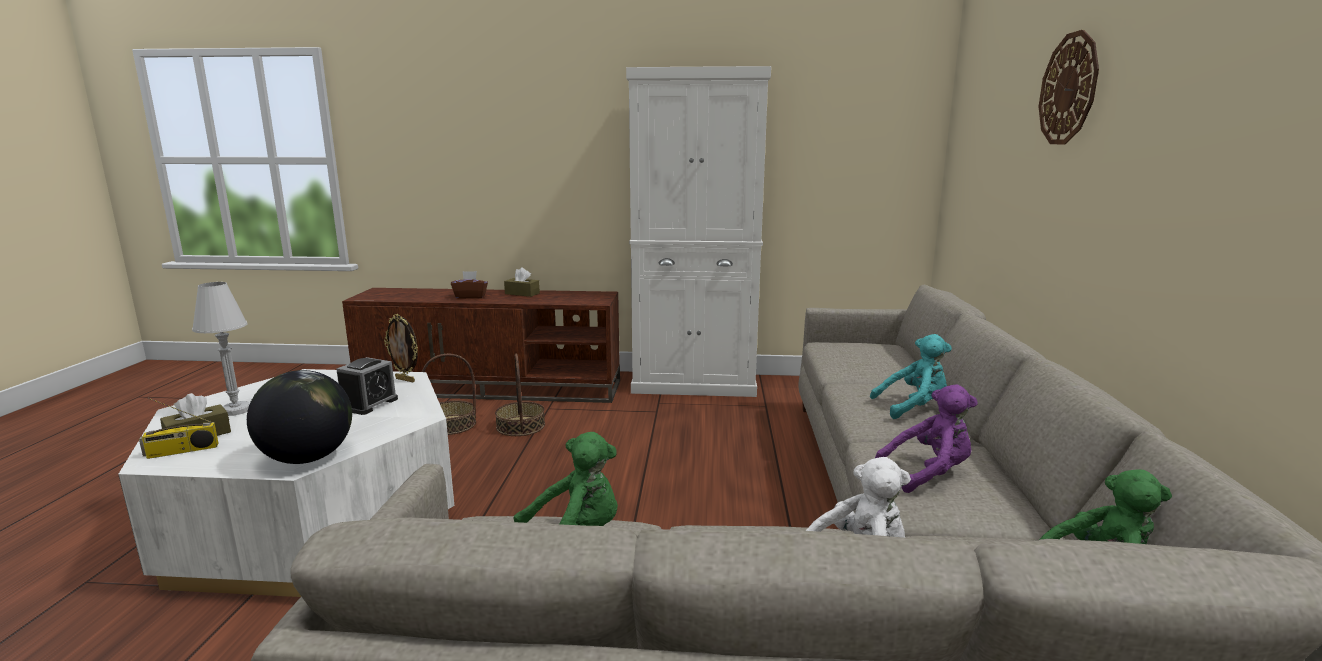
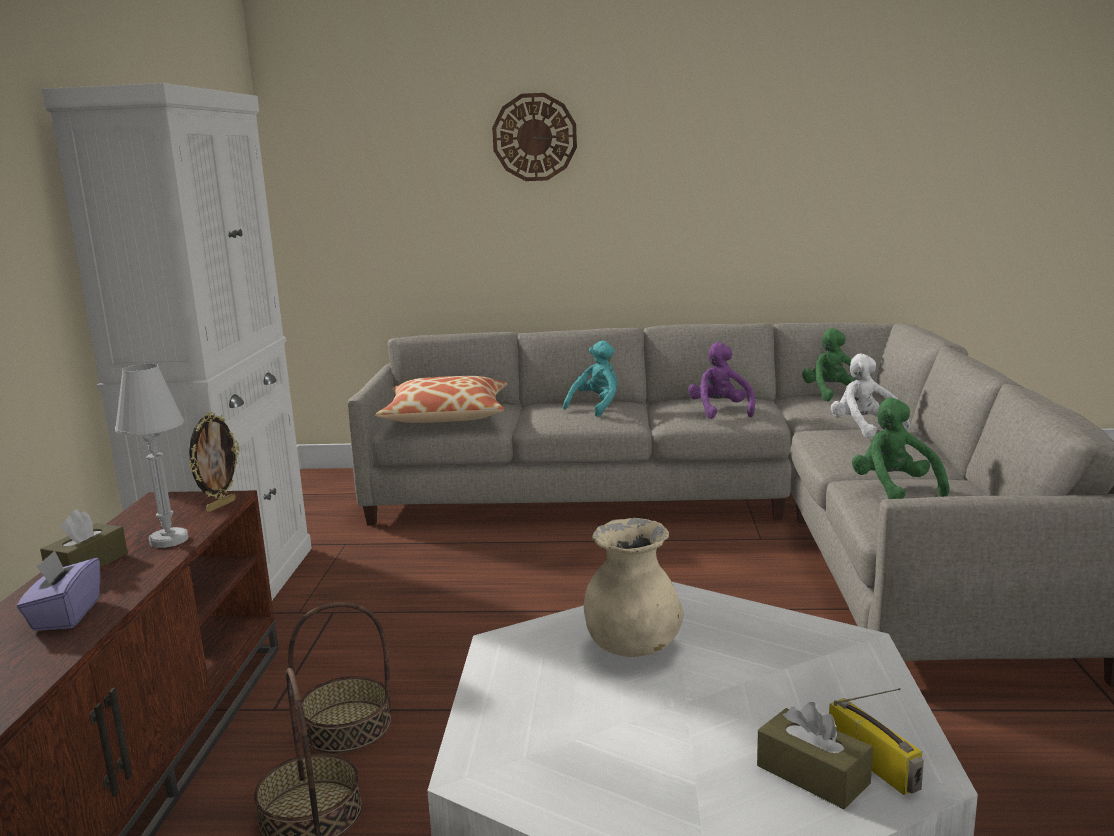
camera: 90 degrees left, 0 degrees up
white table lamp [192,282,250,416] -> white table lamp moved to [115,364,189,548]
globe [247,370,352,464] -> none
alarm clock [336,357,398,415] -> beige vase [584,518,684,657]
picture frame [384,314,418,382] -> picture frame moved to [189,412,240,512]
brown tissue box [451,271,488,299] -> purple tissue box [17,550,100,631]
turquoise plush toy [870,334,952,419] -> turquoise plush toy turned 45 degrees clockwise [563,341,618,417]
none -> pillow [375,376,507,423]

